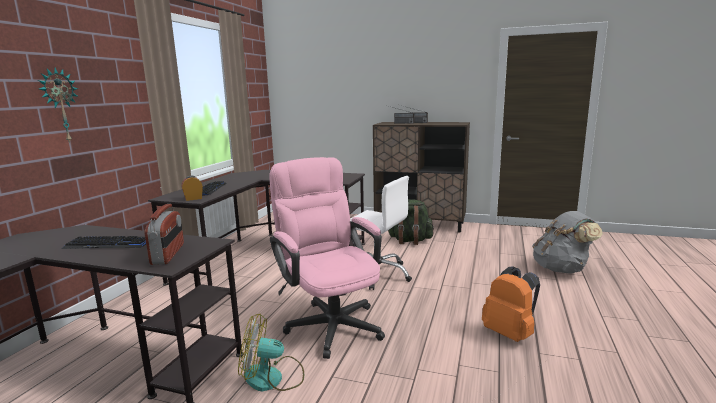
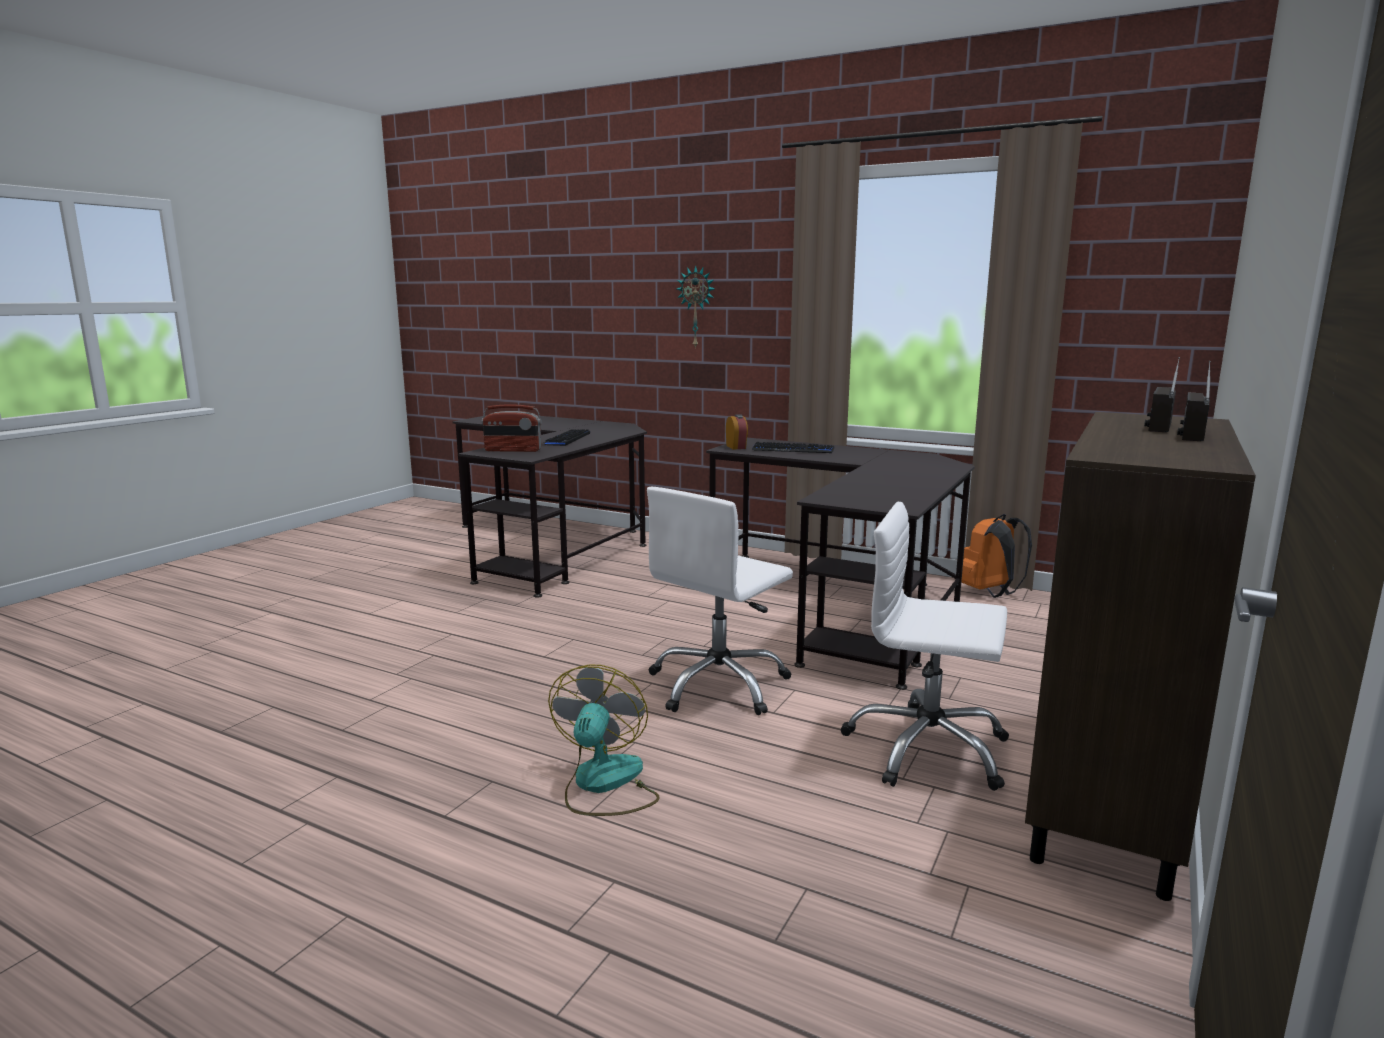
camera: 100 degrees right, 0 degrees up
fan [238,314,304,392] -> fan moved to [548,664,660,816]
pink office chair [269,157,385,359] -> none
green backpack [388,199,434,245] -> white office chair [840,502,1009,791]
orange backpack [482,266,540,342] -> orange backpack moved to [961,514,1032,598]
grey backpack [532,211,603,274] -> none

